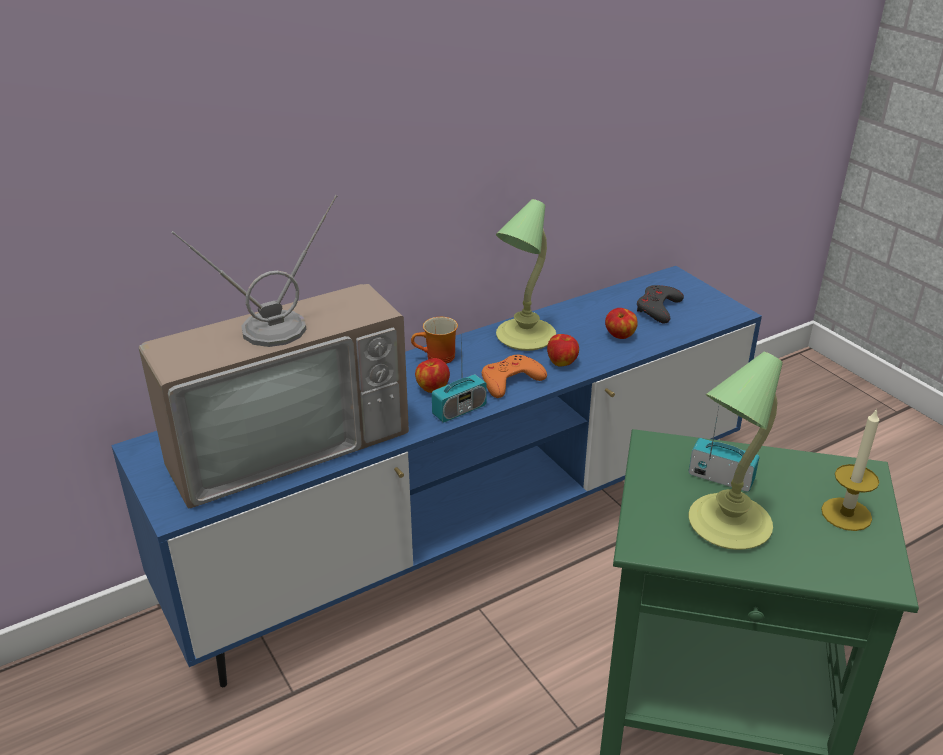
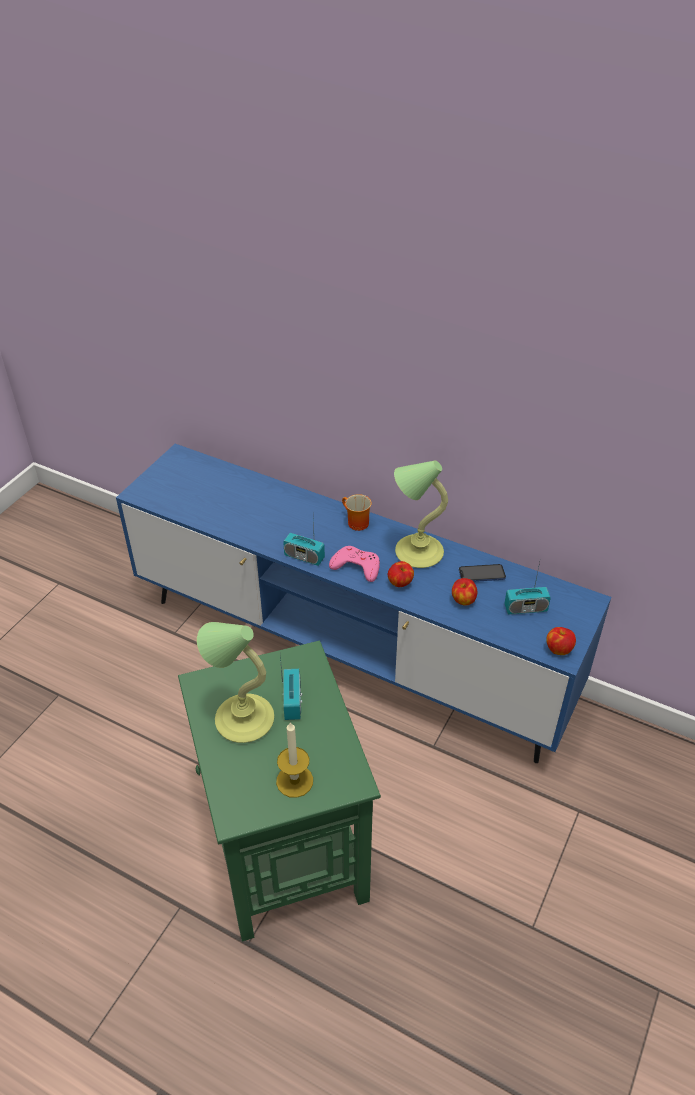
camera: 60 degrees right, 10 degrees up
television [138,195,409,508] -> none
apple [415,358,450,393] -> apple moved to [546,627,576,655]
orange game controller [482,355,547,398] -> pink game controller [329,546,380,582]
grey game controller [637,285,684,323] -> radio [504,562,551,615]
none -> phone [459,564,506,582]

